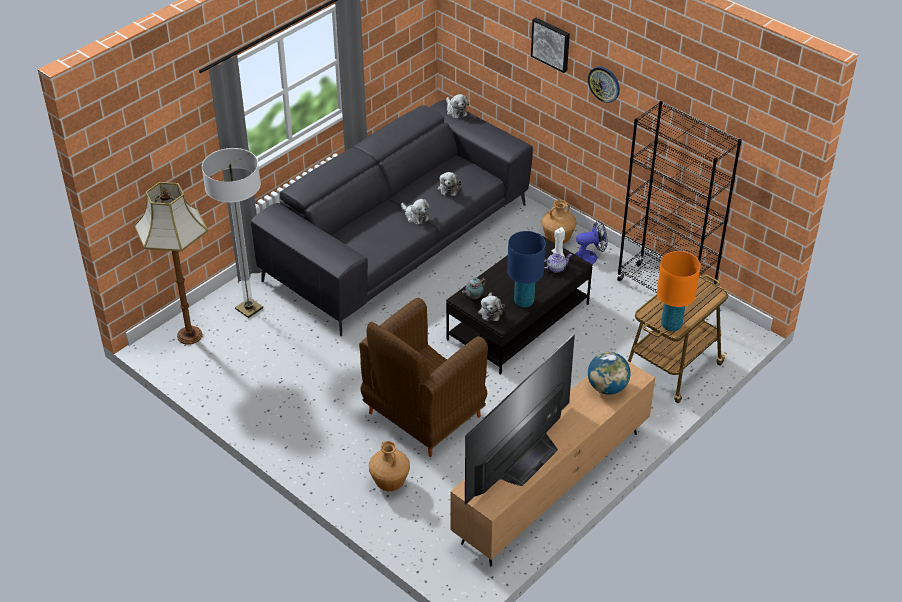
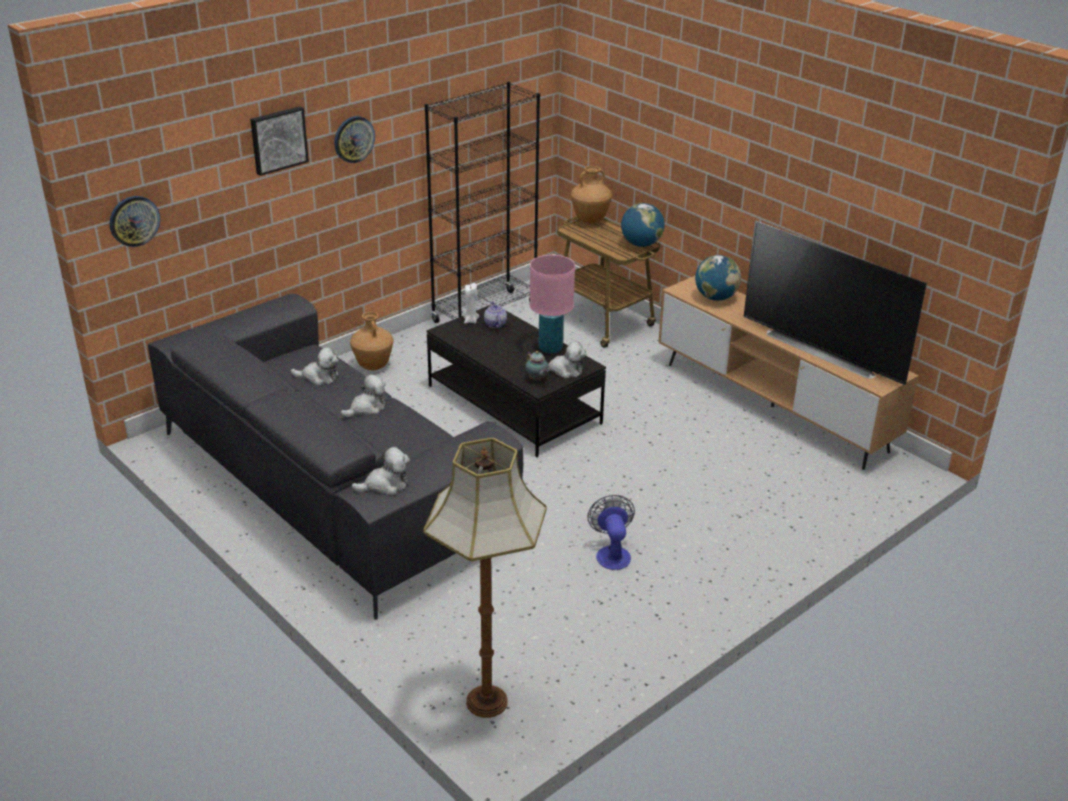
camera: 85 degrees left, 10 degrees down
floor lamp [202,148,263,318] -> none
brown armchair [359,298,488,457] -> none
brown vase [369,441,410,491] -> brown vase moved to [571,166,612,223]
plush toy [446,94,469,119] -> plush toy moved to [351,447,410,495]
blue table lamp [507,231,546,307] -> pink table lamp [530,255,575,353]
fan [575,221,607,264] -> fan moved to [588,495,635,570]
orange table lamp [657,251,701,331] -> globe [621,203,665,247]
none -> wall clock [110,196,160,247]

